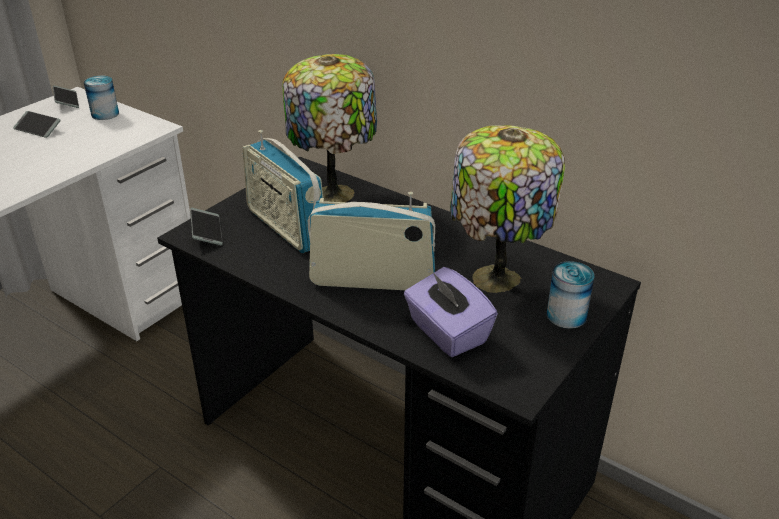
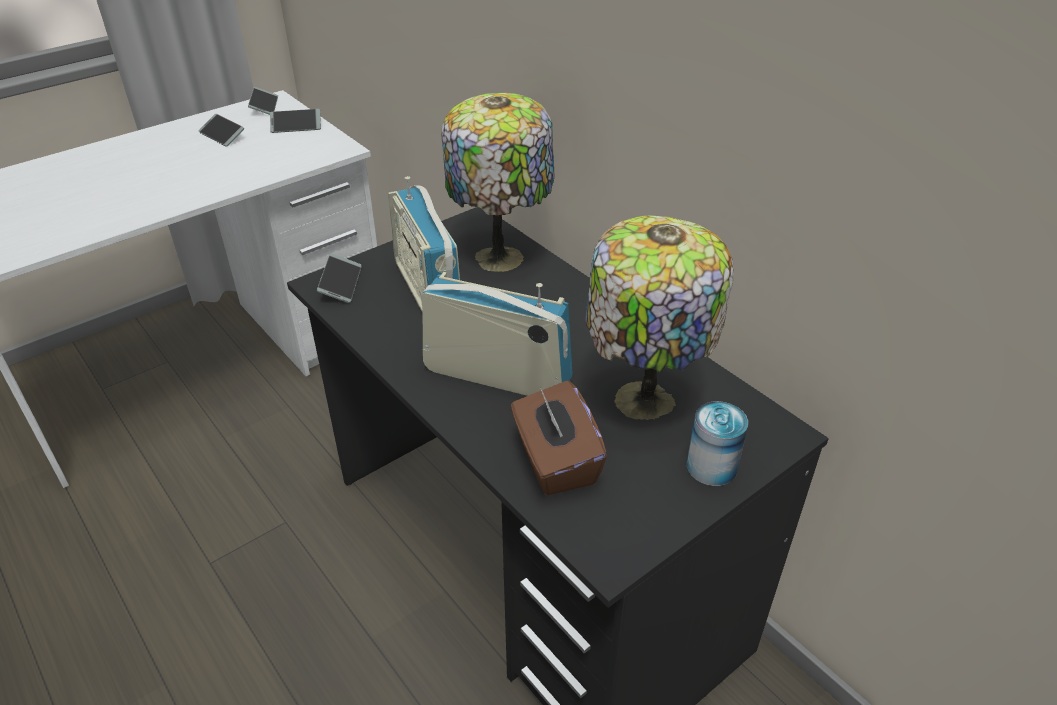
camera: 15 degrees right, 5 degrees up
can [84,76,119,120] -> phone [270,109,321,133]
purple tissue box [404,267,498,357] -> brown tissue box [511,380,607,495]

